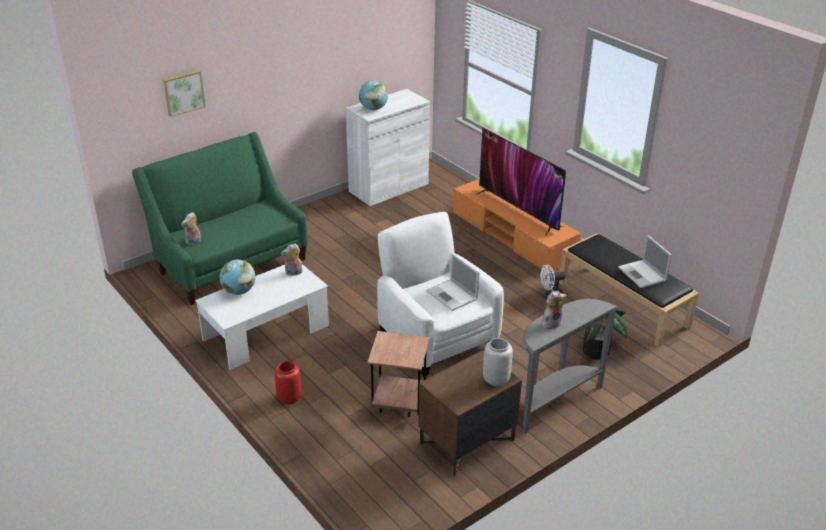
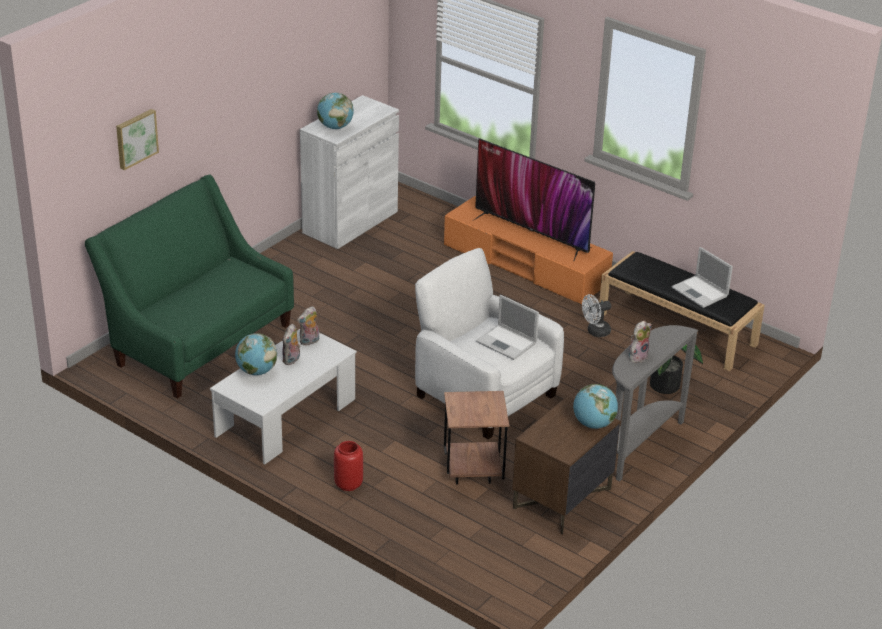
camera: 15 degrees left, 0 degrees up
plush toy [181,212,201,245] -> plush toy moved to [282,324,301,365]
grey vase [483,338,513,386] -> globe [573,384,618,429]

